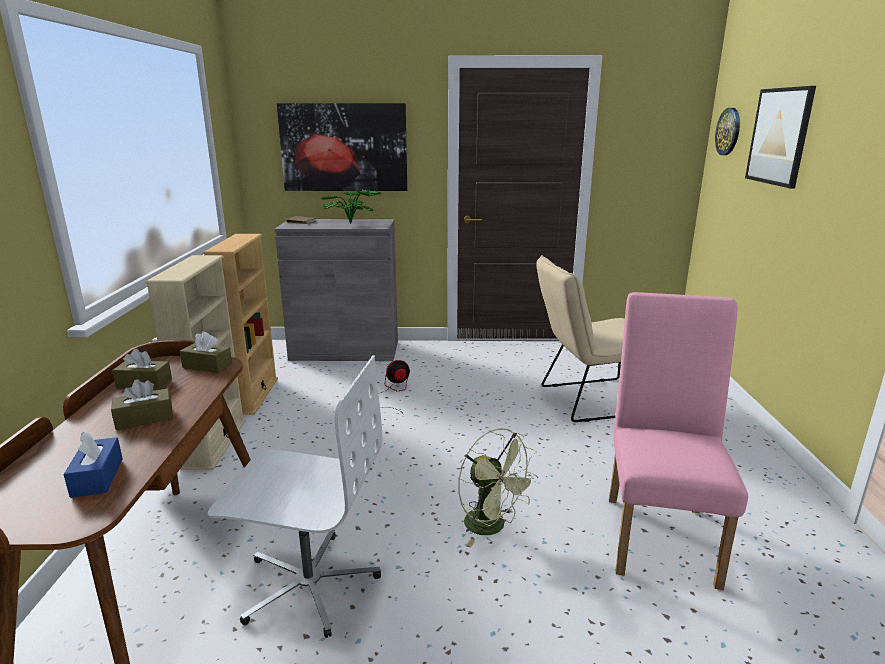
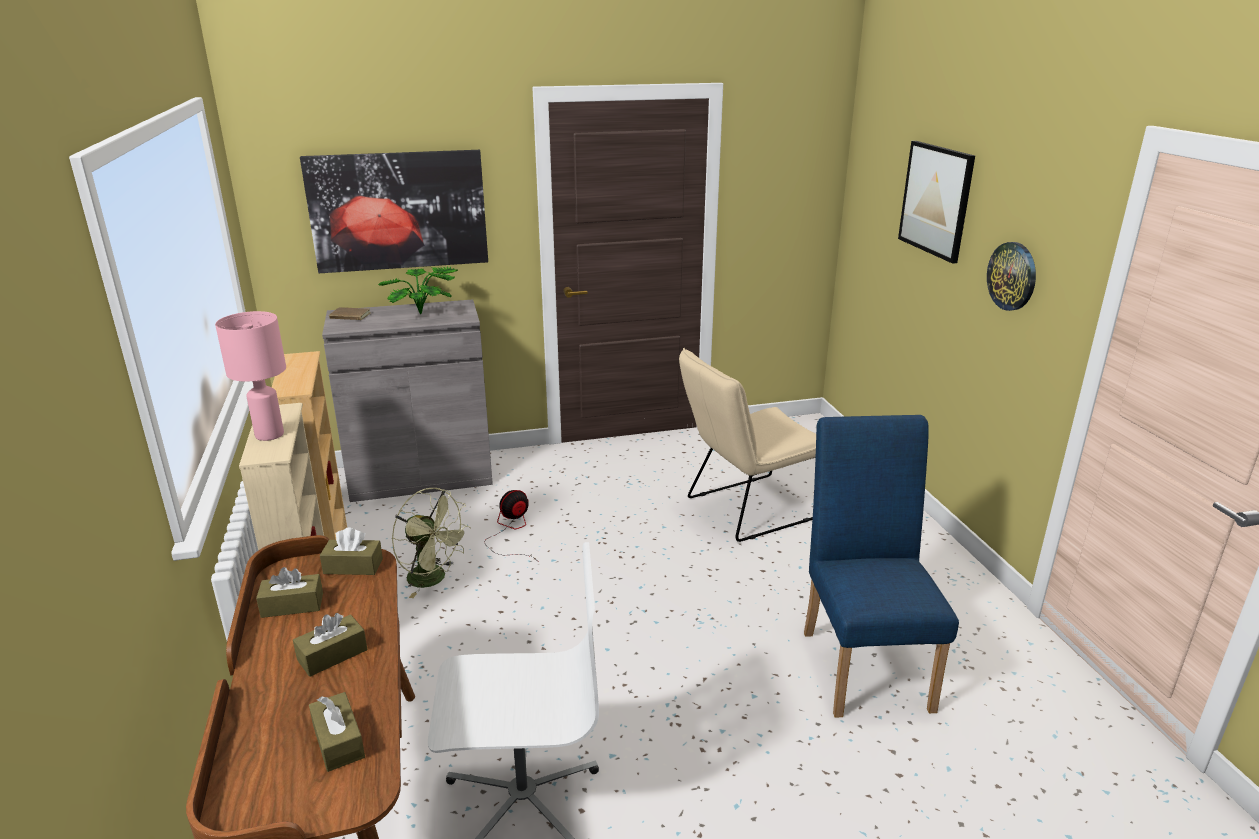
camera: 15 degrees left, 5 degrees up
blue tissue box [63,431,123,498] -> brown tissue box [309,692,365,772]
green fan [458,428,539,546] -> green fan moved to [392,488,471,598]
pink chair [609,292,748,590] -> blue chair [804,415,959,718]
wall clock [715,108,740,155] -> wall clock moved to [987,242,1036,311]
none -> pink table lamp [215,311,286,441]

